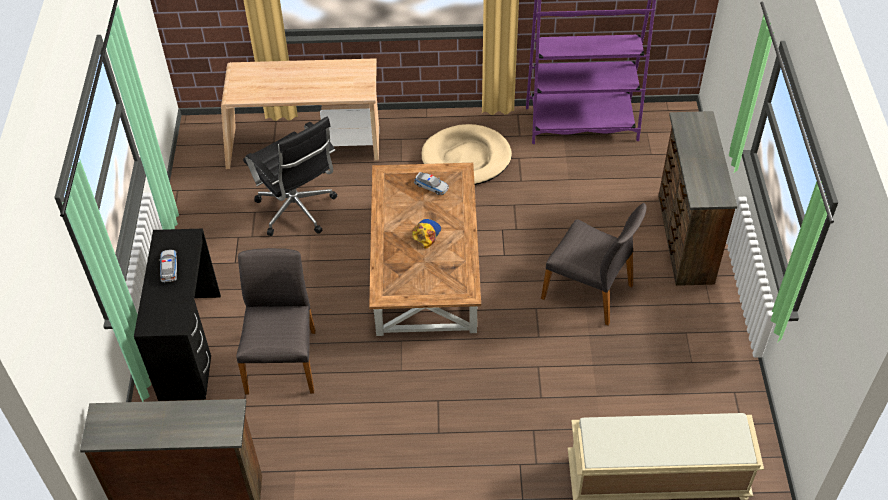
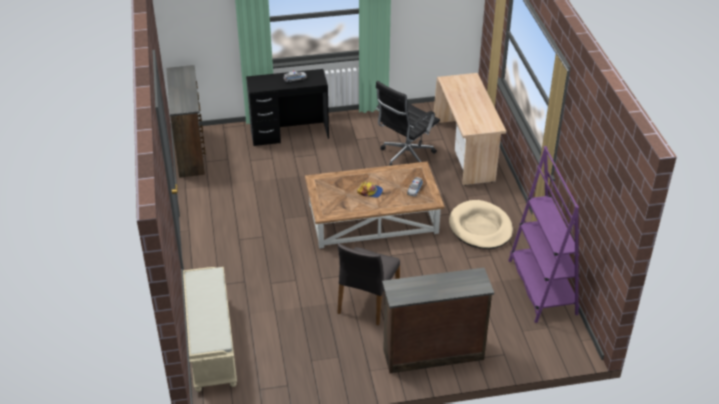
camera: 80 degrees right, 10 degrees down
grey chair [236,248,316,395] -> none

